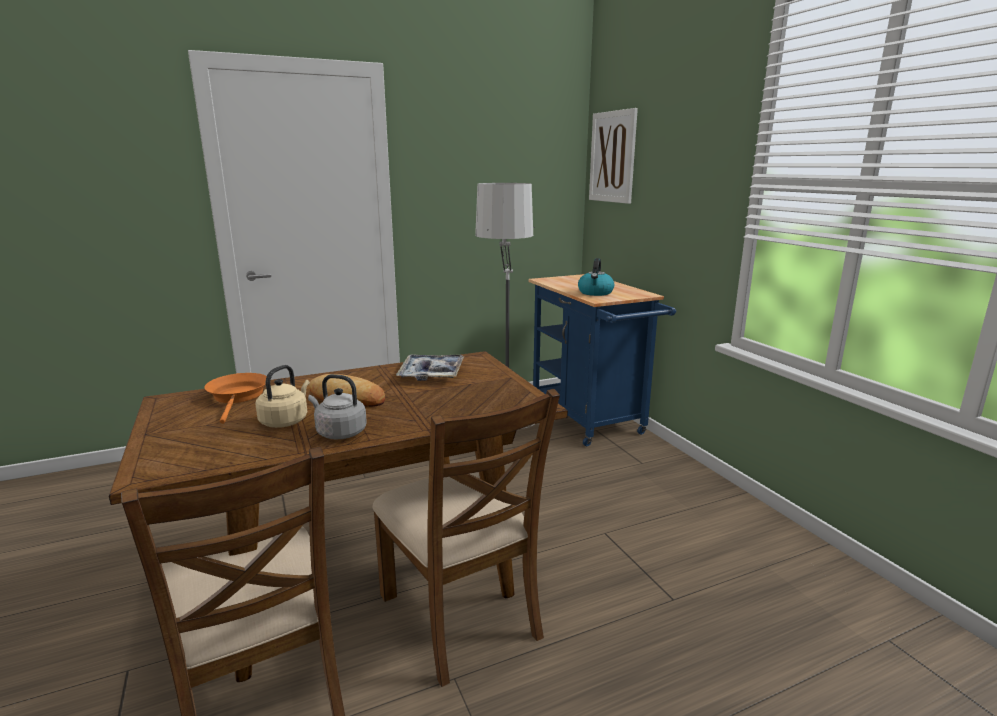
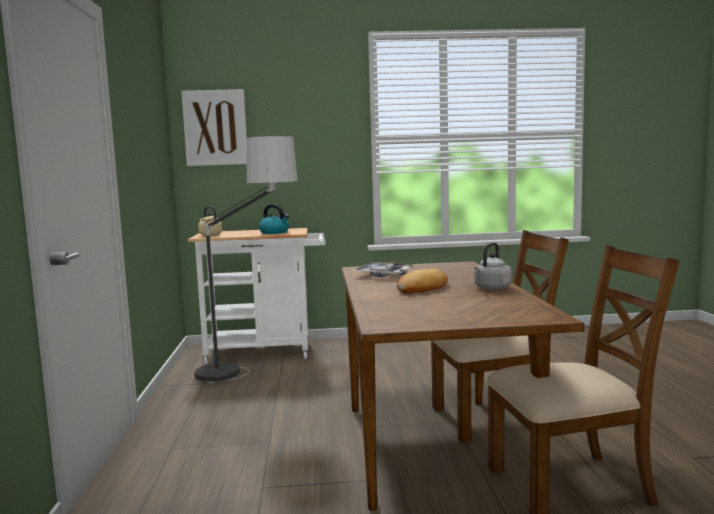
camera: 70 degrees left, 10 degrees down
orange frying pan [204,373,267,424] -> none
beige kettle [255,365,310,428] -> beige kettle moved to [198,207,222,236]
blue cart [528,274,676,446] -> white cart [188,228,326,364]

